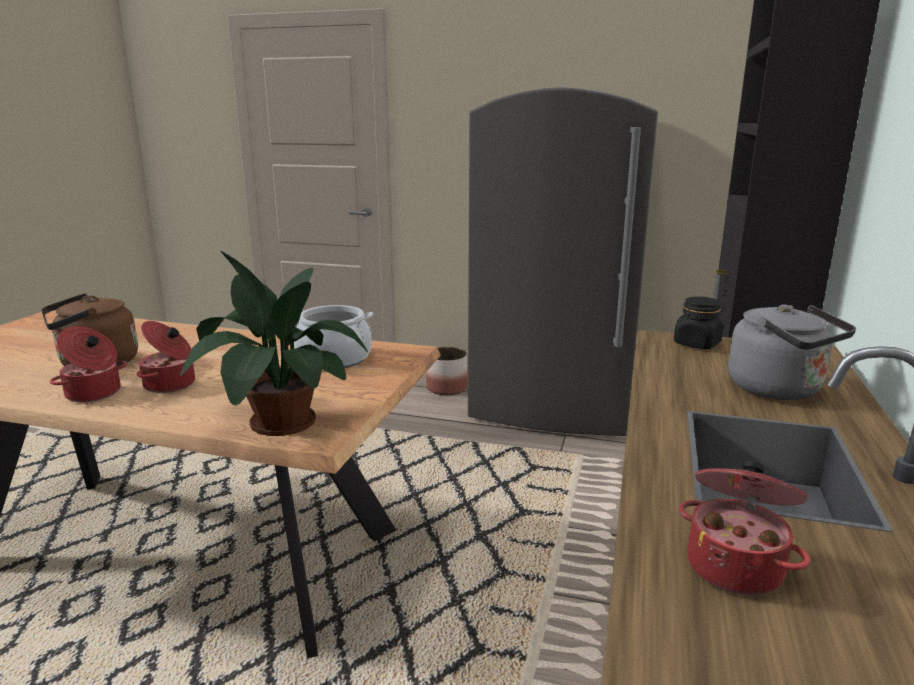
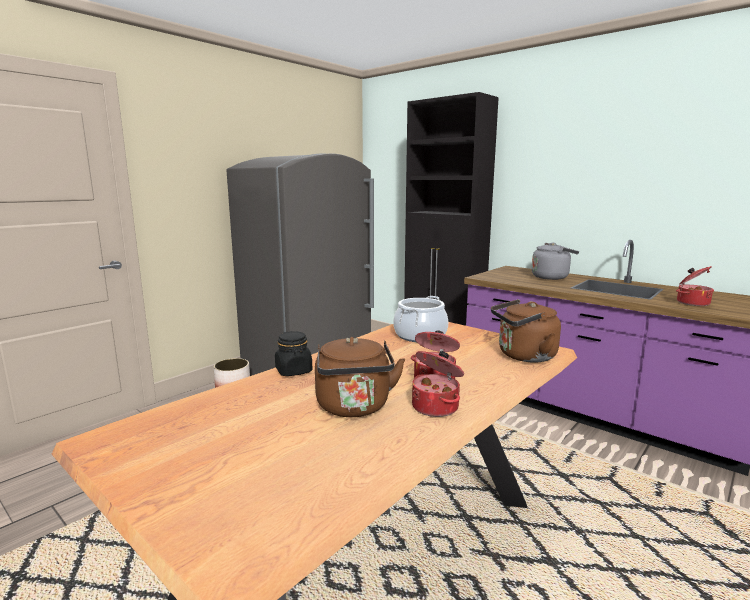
camera: 65 degrees left, 5 degrees down
potted plant [180,251,368,436] -> brown kettle [491,299,561,362]
black jar [674,296,723,349] -> black jar moved to [275,331,312,376]

